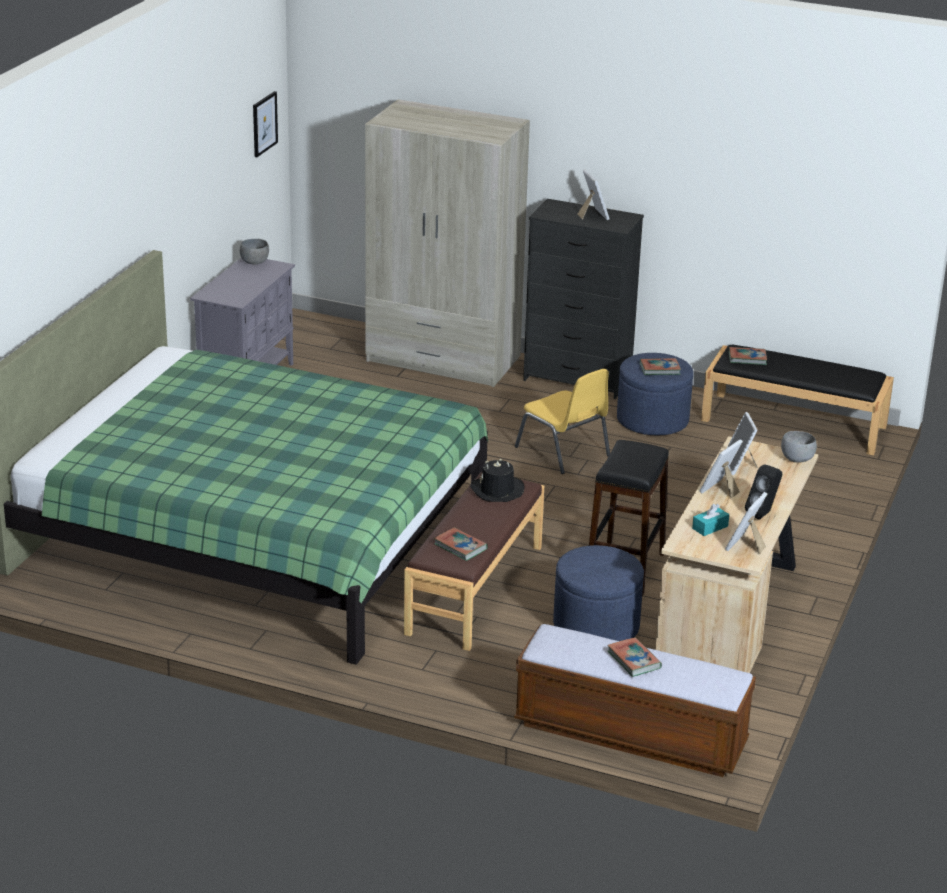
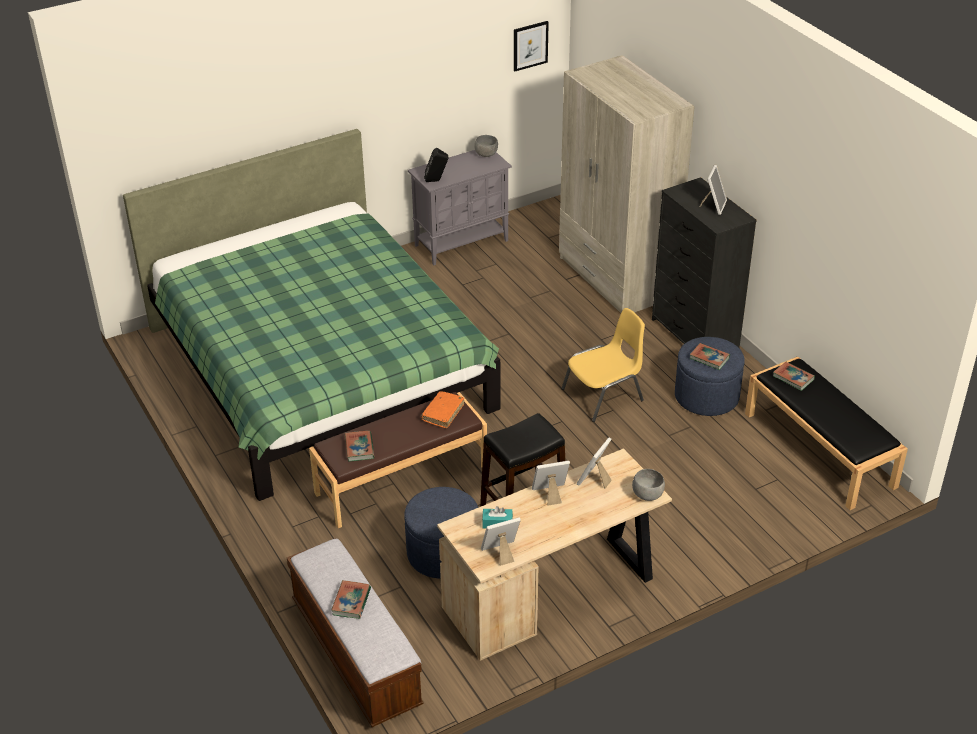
camera: 40 degrees right, 10 degrees up
black hat [470,459,525,502] -> orange book [421,391,464,428]
yellow chair [515,369,610,474] -> yellow chair turned 120 degrees counterclockwise [561,308,645,422]
black speaker [745,464,782,520] -> black speaker moved to [424,148,448,182]

